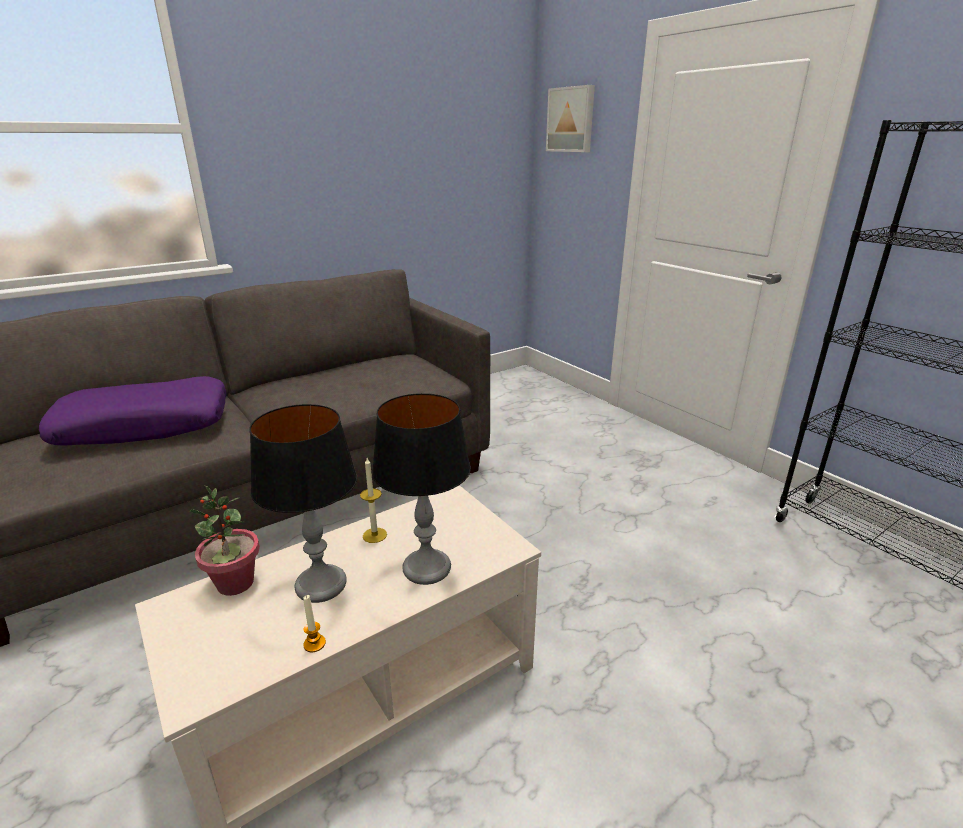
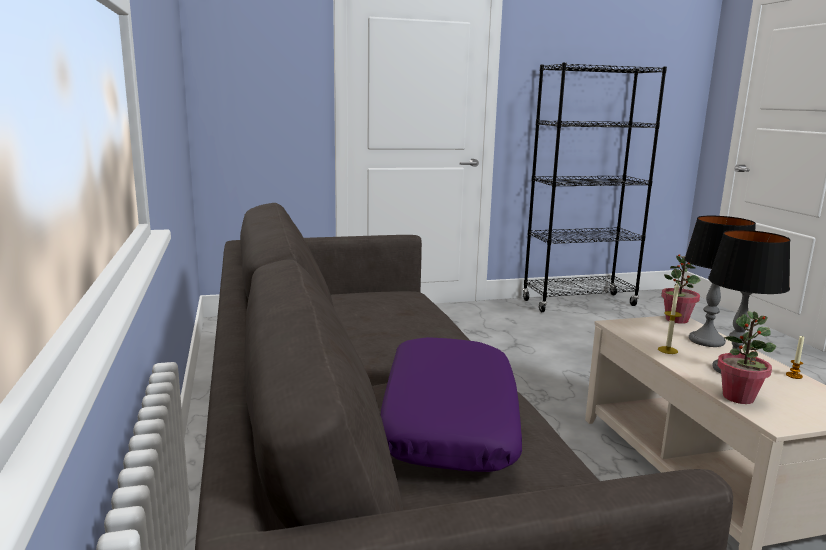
camera: 70 degrees left, 10 degrees down
picture [546,85,595,152] -> none
none -> potted plant [661,255,700,324]

